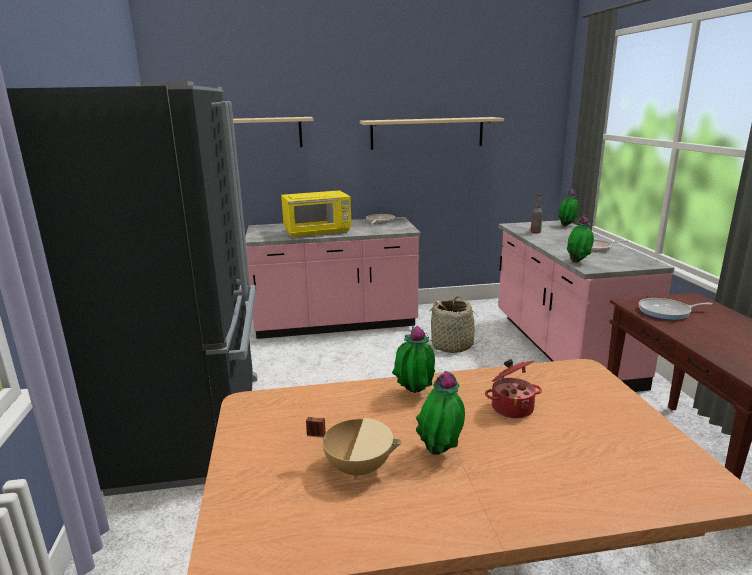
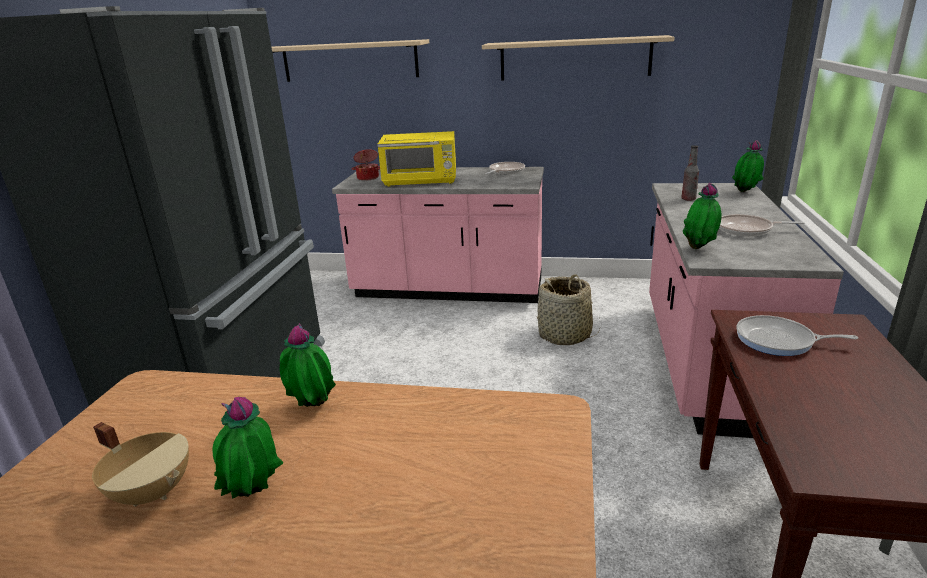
camera: 20 degrees right, 5 degrees up
cooking pot [485,359,542,418] -> cooking pot moved to [352,149,380,181]

